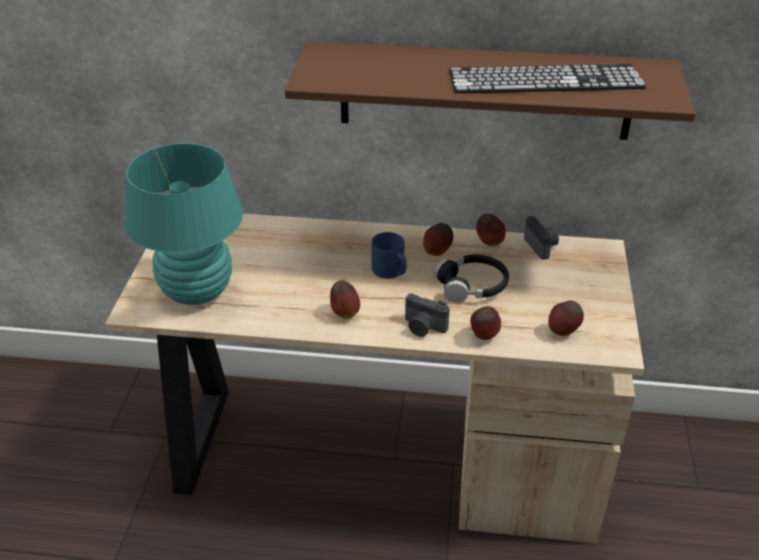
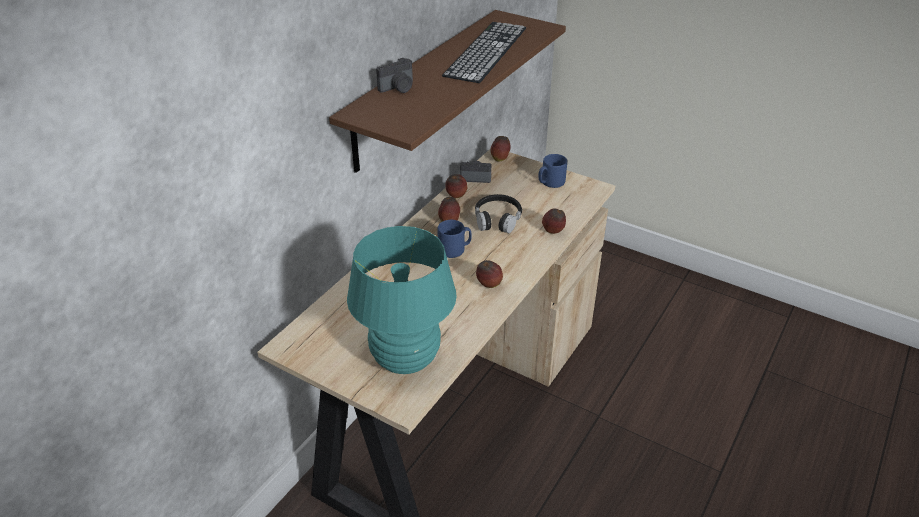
camera: 65 degrees left, 0 degrees up
camera [405,293,450,337] -> camera moved to [376,58,413,93]
apple [548,301,584,336] -> apple moved to [490,136,511,162]
none -> blue mug [538,154,567,188]

